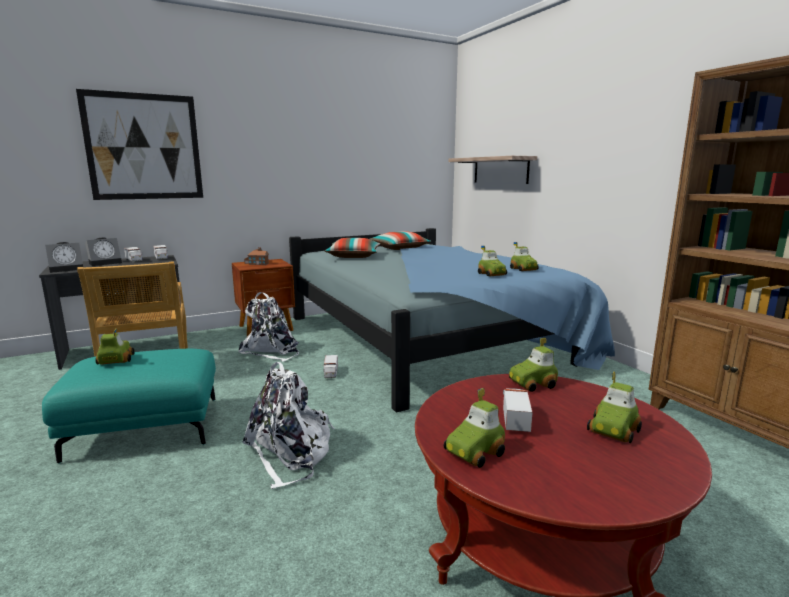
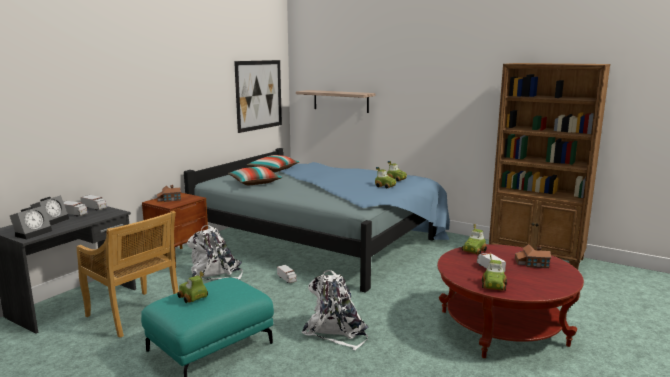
camera: 30 degrees left, 0 degrees up
picture [76,89,203,200] -> picture moved to [234,60,282,133]
toy car [587,371,642,443] -> toy house [515,244,551,268]

